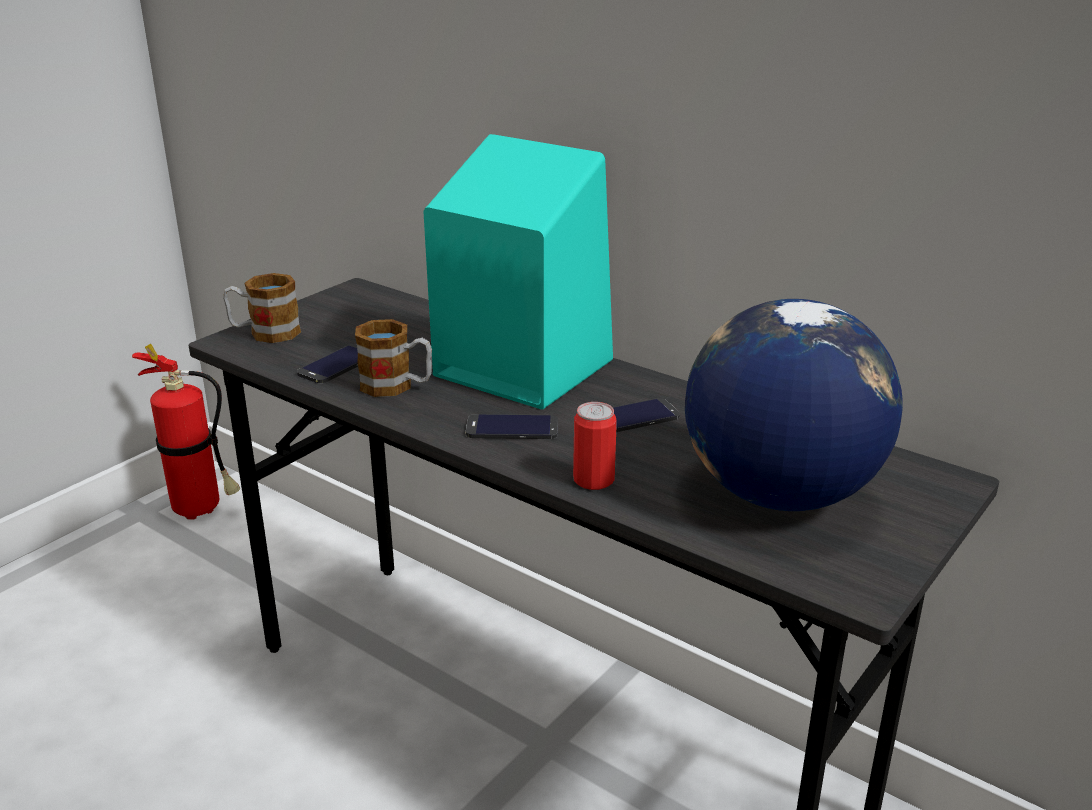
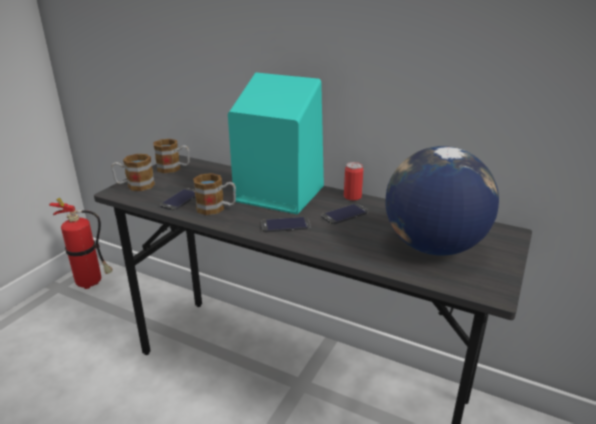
camera: 10 degrees left, 0 degrees up
can [573,402,617,490] -> can moved to [344,162,364,201]
none -> mug [153,139,190,173]

